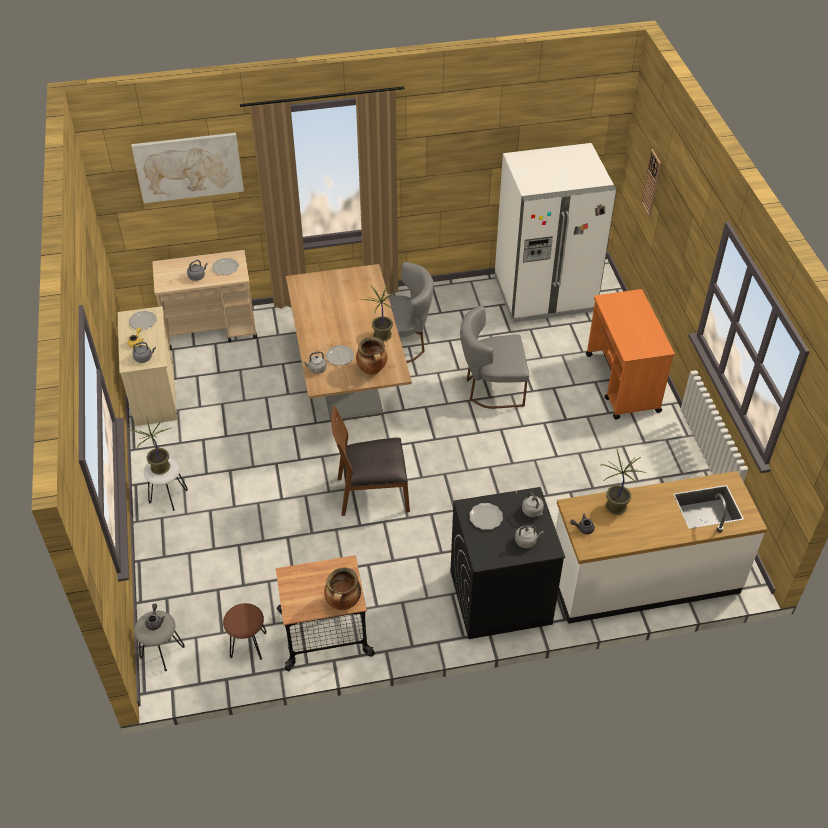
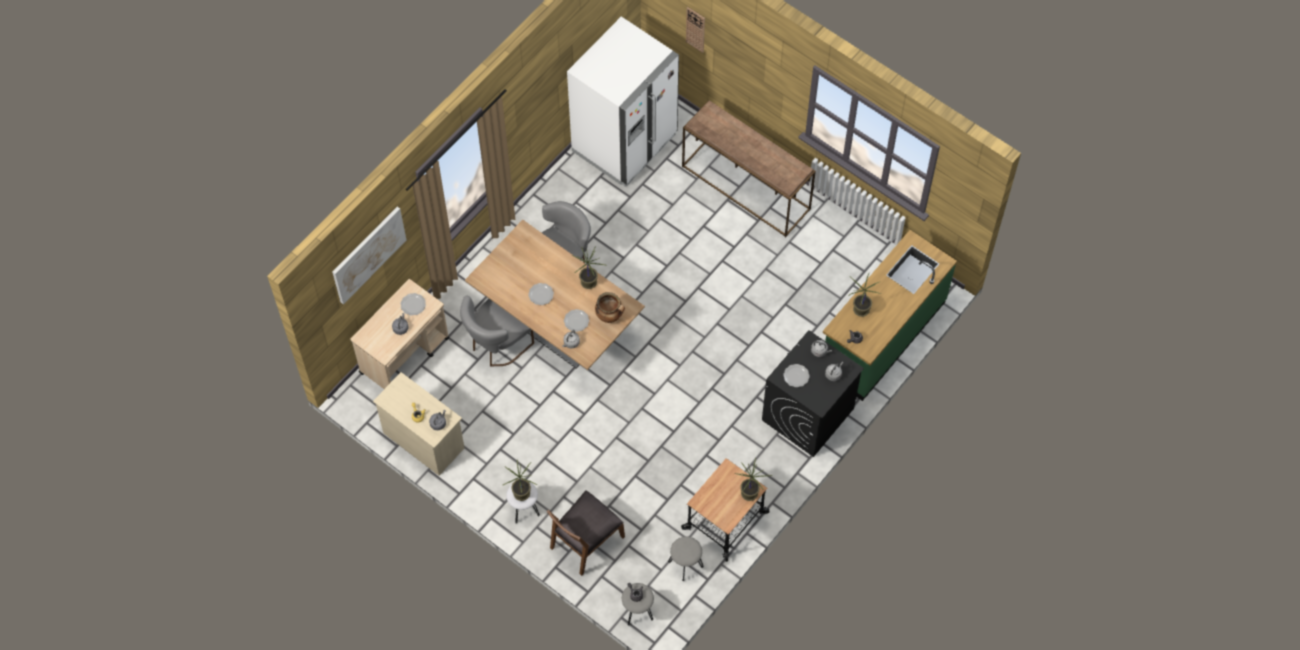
camera: 40 degrees left, 15 degrees up
plate [129,311,157,330] -> plate moved to [528,283,554,305]
brown stool [223,603,267,660] -> grey stool [668,537,704,581]
cooking pot [324,567,361,610] -> potted plant [734,458,773,501]
brown chair [331,406,410,516] -> brown chair moved to [547,490,625,576]
grey chair [460,305,529,409] -> grey chair moved to [460,295,534,366]
white counter [556,471,767,624] -> green counter [823,230,957,401]
orange cart [586,289,675,419] -> brown console table [682,100,816,237]

